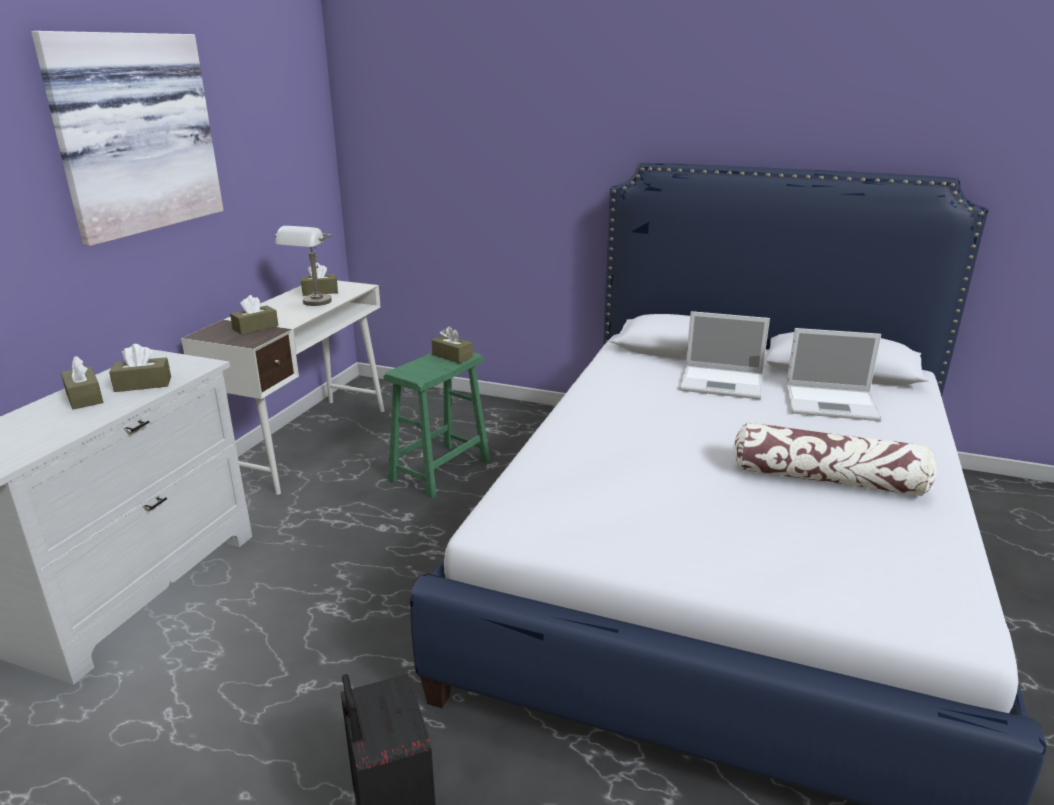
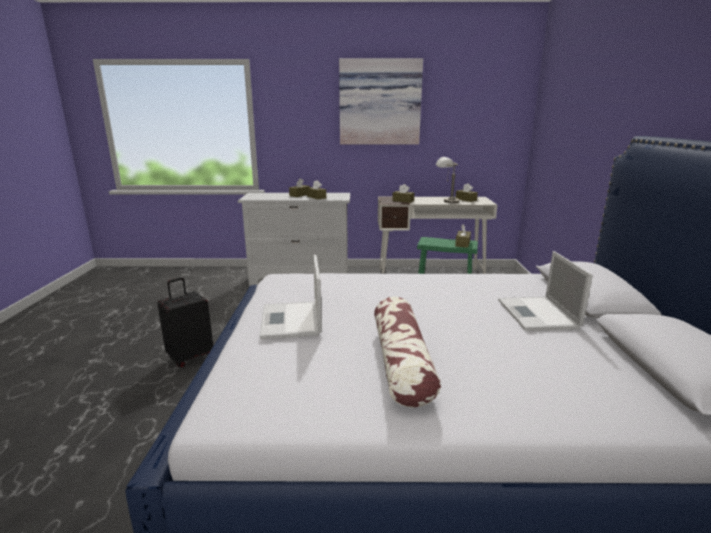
camera: 70 degrees right, 5 degrees down
laptop [786,328,882,421] -> laptop moved to [260,255,322,339]

